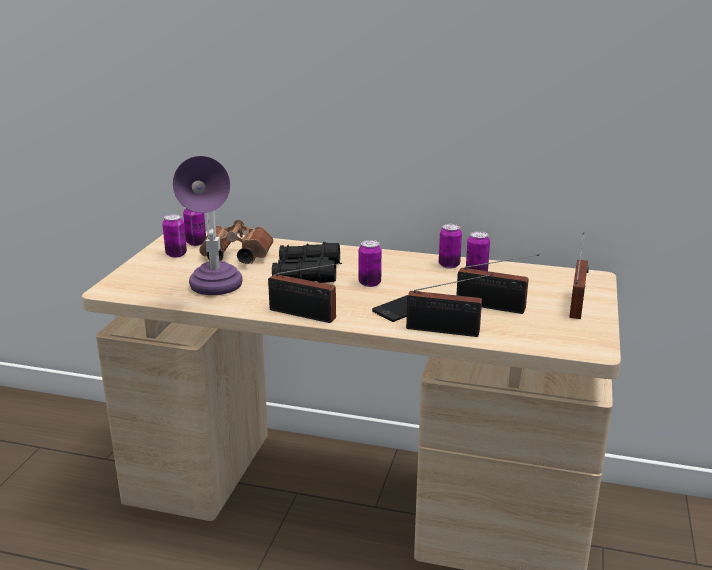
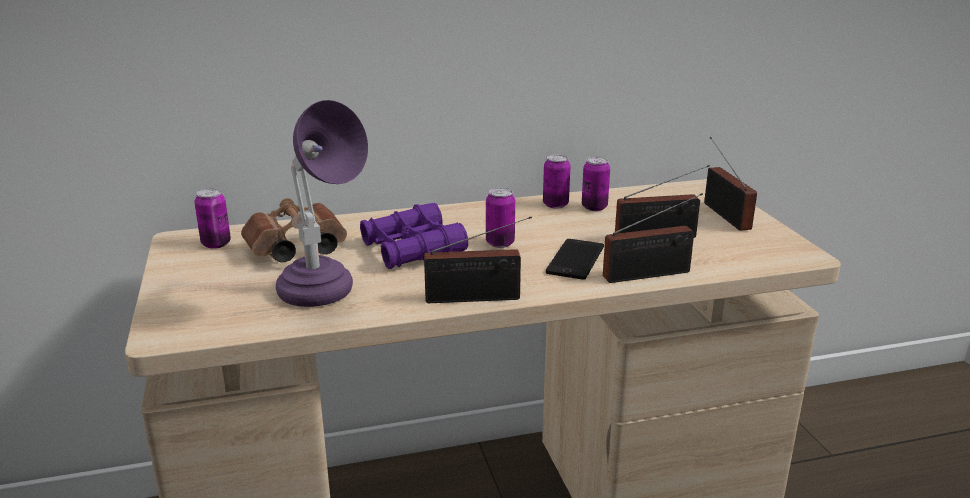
camera: 30 degrees left, 0 degrees up
can [162,214,187,258] -> none
black binoculars [272,242,340,283] -> purple binoculars [360,203,468,269]

